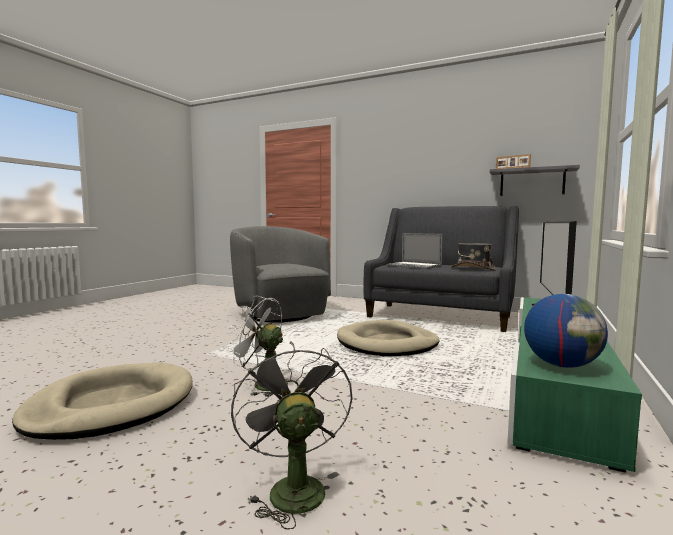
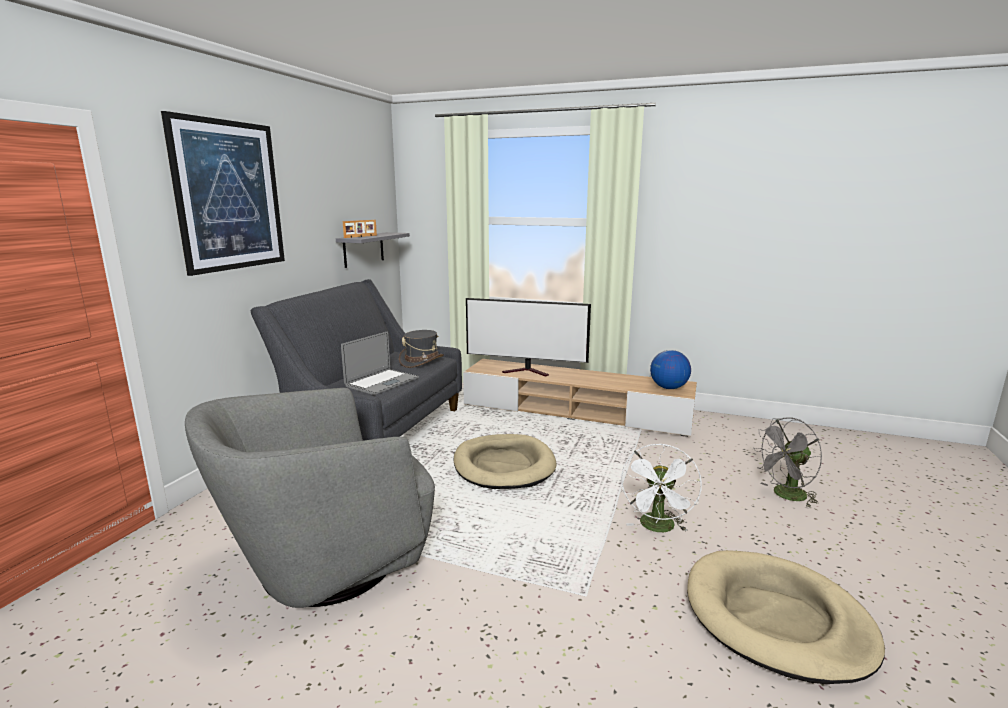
camera: 95 degrees left, 10 degrees up
green tv stand [507,297,642,473] -> beige tv stand [463,359,697,437]
none -> picture [161,111,285,276]

